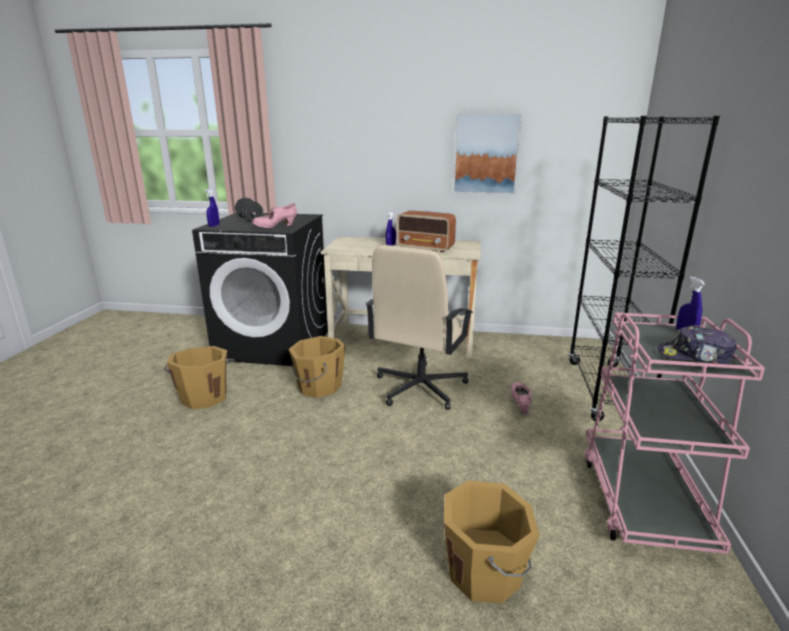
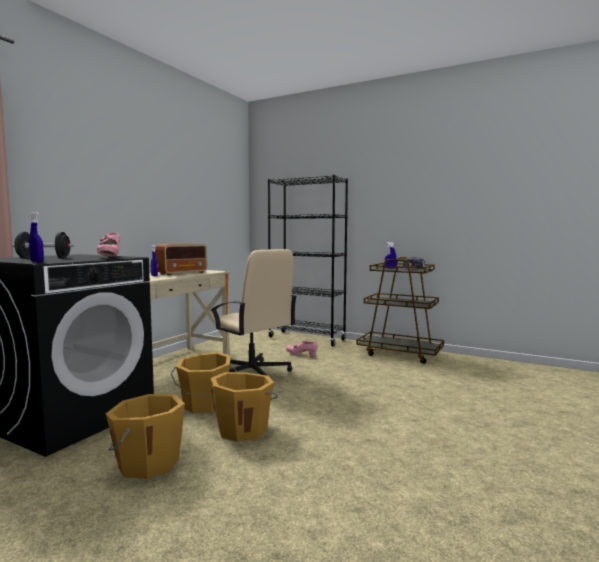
camera: 70 degrees left, 15 degrees down
orange bucket [444,480,540,603] -> orange bucket moved to [211,372,278,442]
picture [453,113,522,195] -> none
pink cart [585,312,765,554] -> brown cart [356,257,444,364]

